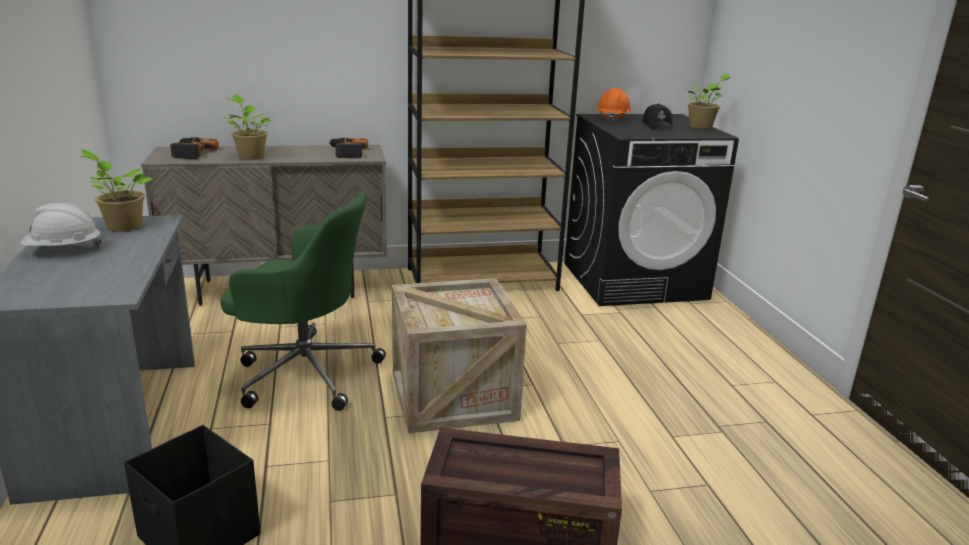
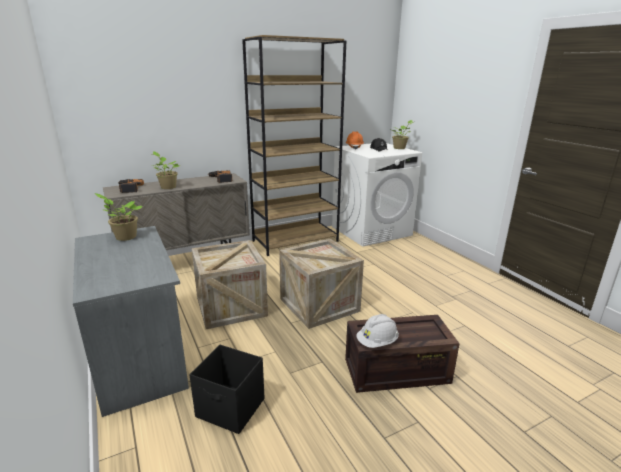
camera: 15 degrees left, 0 degrees up
white hard hat [20,203,103,248] -> white hard hat moved to [356,314,399,348]
green office chair [220,192,386,411] -> crate [192,240,268,329]
black washing machine [564,114,739,306] -> white washing machine [332,143,422,247]

